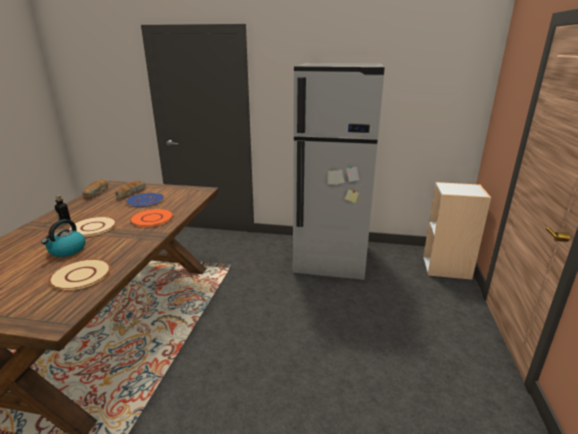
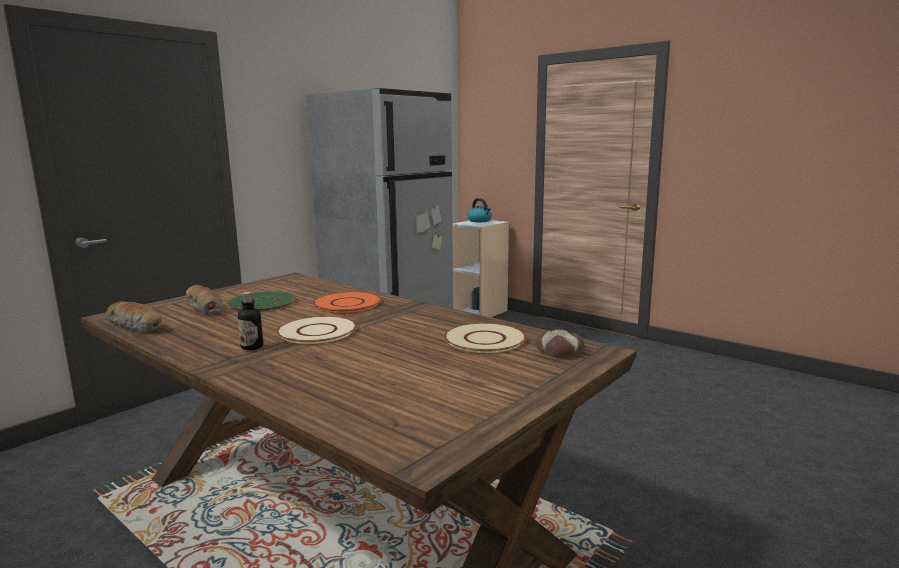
camera: 60 degrees left, 10 degrees down
kettle [41,219,85,257] -> kettle moved to [467,198,492,223]
blue plate [125,193,165,207] -> green plate [227,291,296,311]
none -> bread [535,329,585,358]

